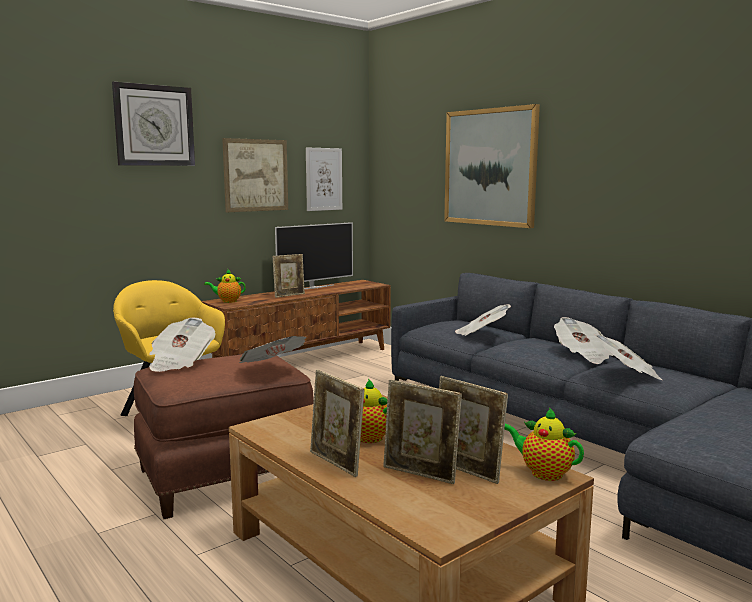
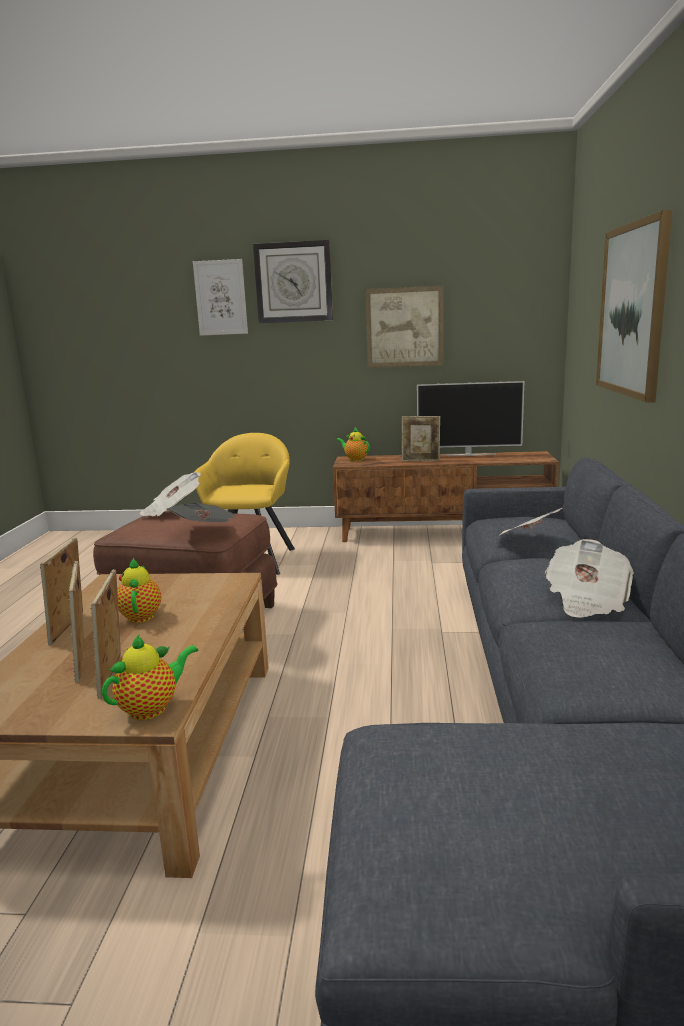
camera: 45 degrees right, 5 degrees up
picture [306,148,342,211] -> picture moved to [193,259,248,336]
teapot [504,407,584,481] -> teapot turned 60 degrees clockwise [102,634,199,720]
newspaper [595,334,662,380] -> none

